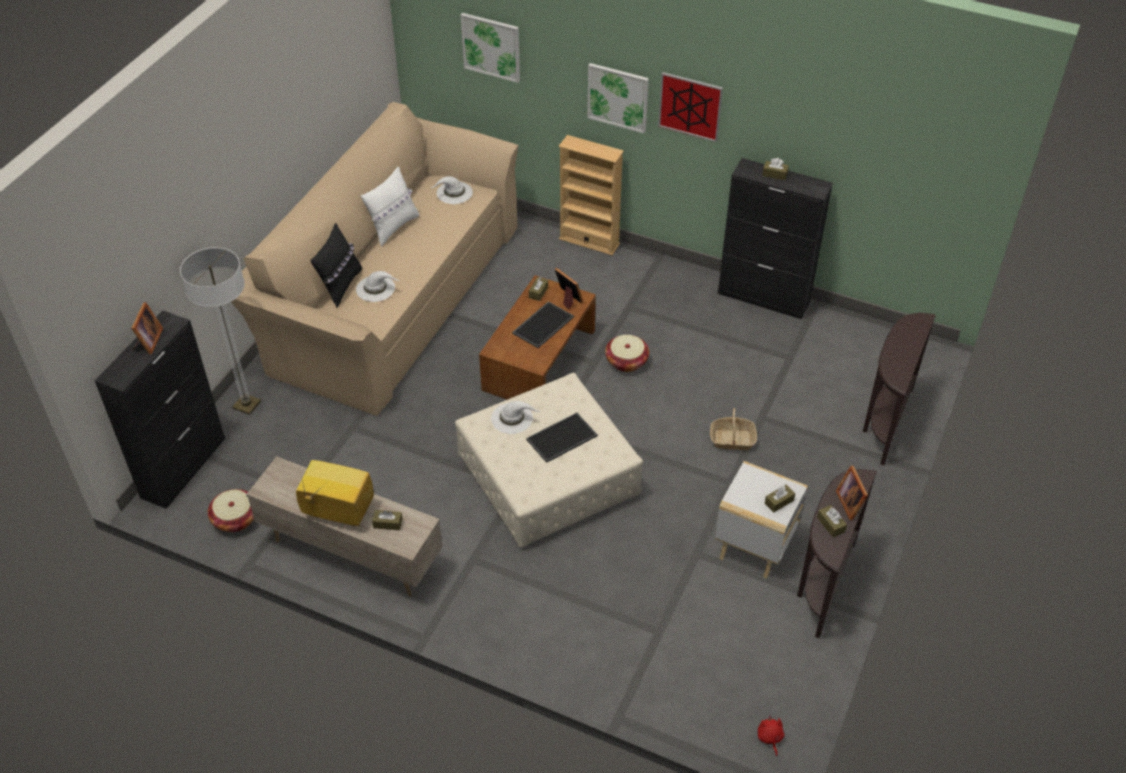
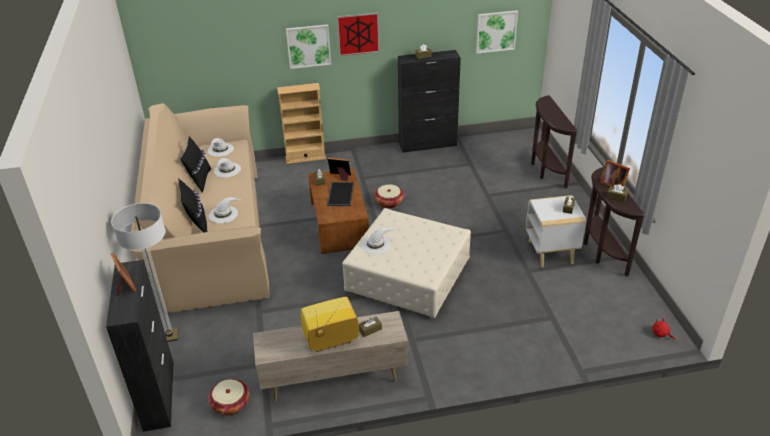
camera: 35 degrees left, 10 degrees down
white pillow [361,167,419,246] -> black pillow [180,136,211,193]
picture [461,13,520,83] -> picture moved to [476,10,518,54]
tray [526,413,598,463] -> none
basket [710,408,757,450] -> none
none -> white hat [214,158,241,177]

